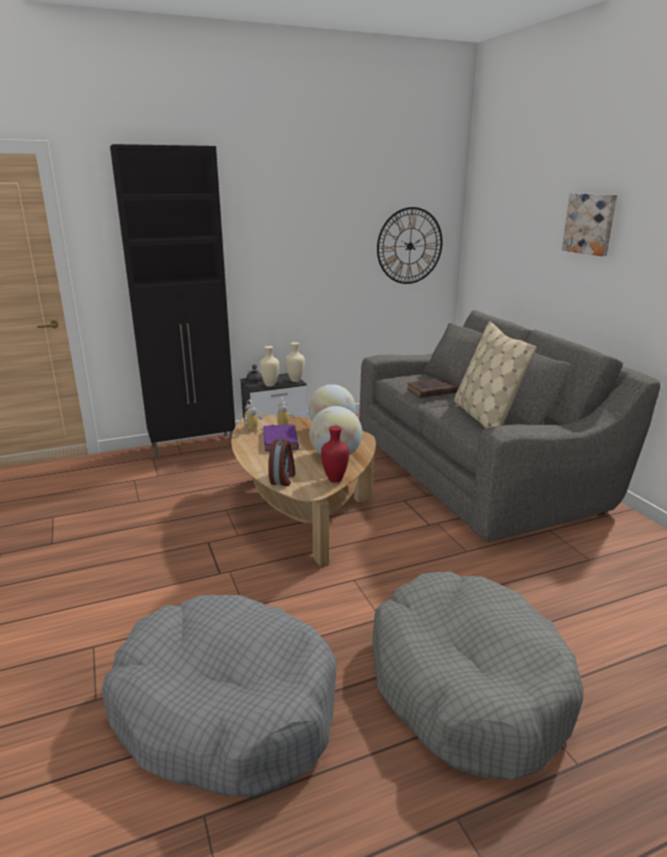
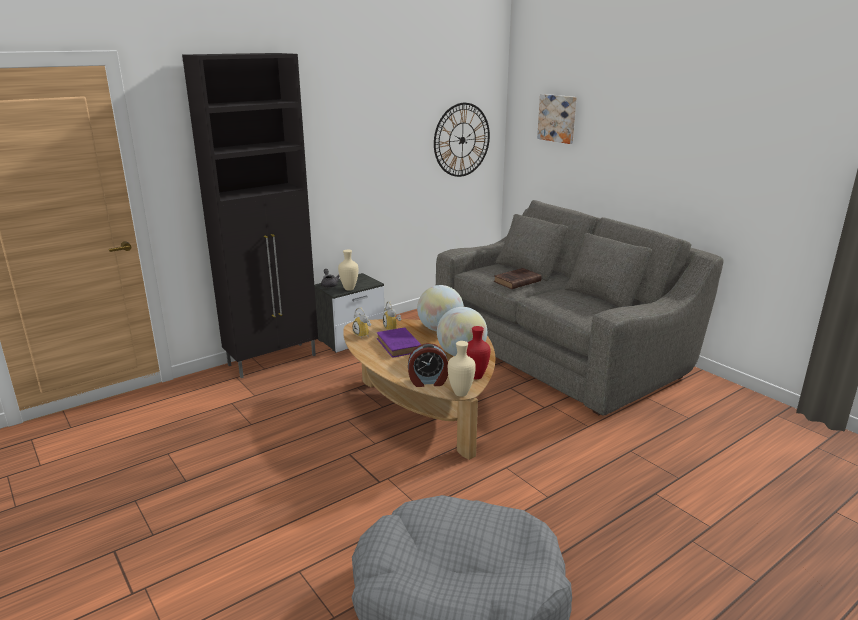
camera: 15 degrees left, 0 degrees up
alarm clock [268,438,295,486] -> alarm clock turned 90 degrees clockwise [408,343,448,387]
beige vase [286,342,305,382] -> beige vase moved to [448,341,476,397]
grey dog bed [372,571,584,780] -> none
beige pillow [454,322,536,429] -> none
picture [562,193,617,256] -> picture moved to [537,94,577,144]

